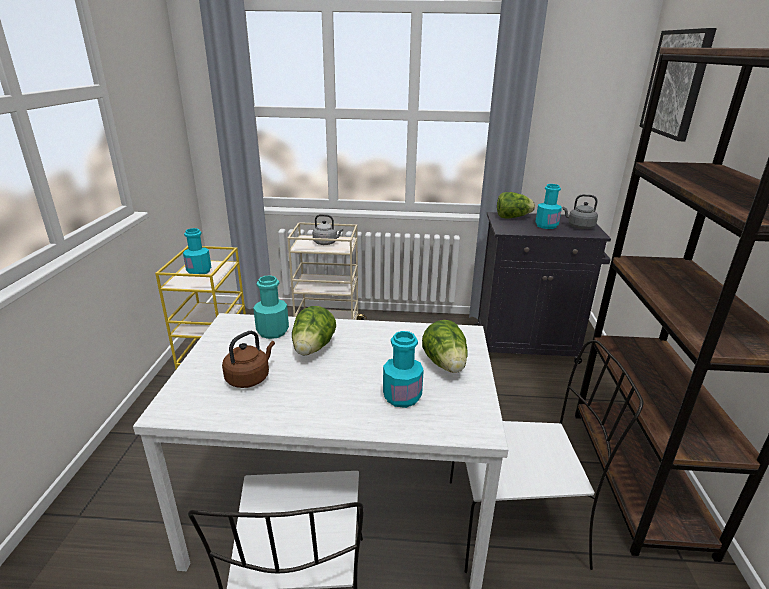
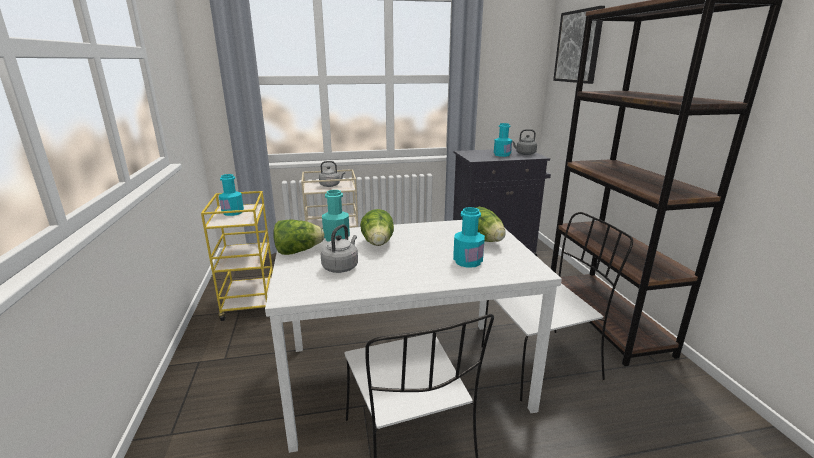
camera: 15 degrees left, 5 degrees down
brown kettle [222,331,275,388] -> grey kettle [321,224,358,273]
lettuce [497,192,535,218] -> lettuce moved to [274,220,324,255]

